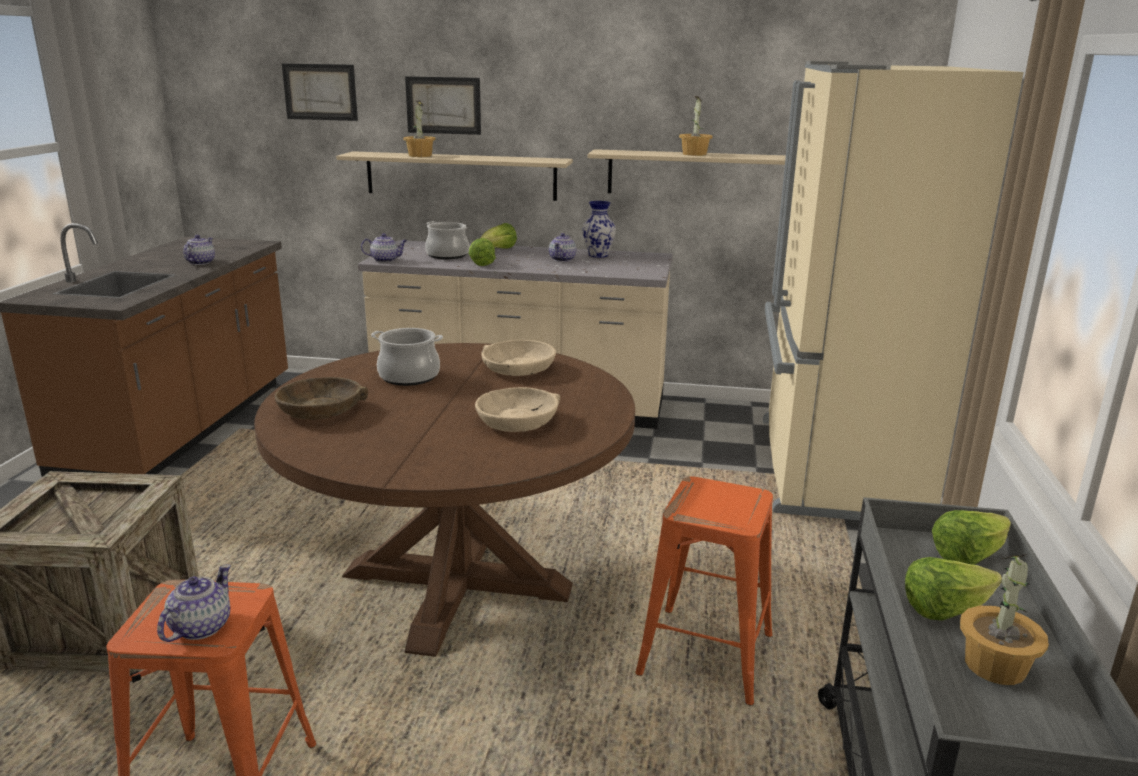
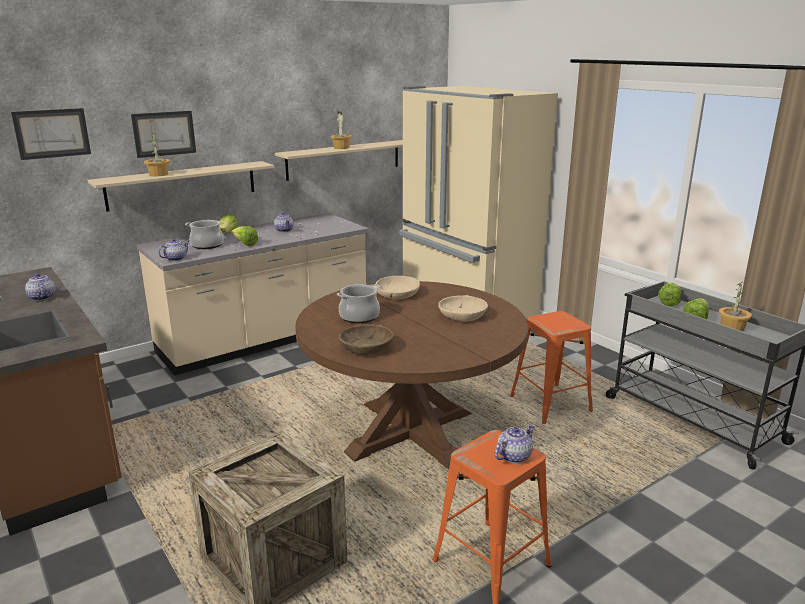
camera: 45 degrees left, 0 degrees up
teapot [157,564,231,642] -> teapot turned 75 degrees clockwise [494,424,535,463]
vase [582,201,616,258] -> none

